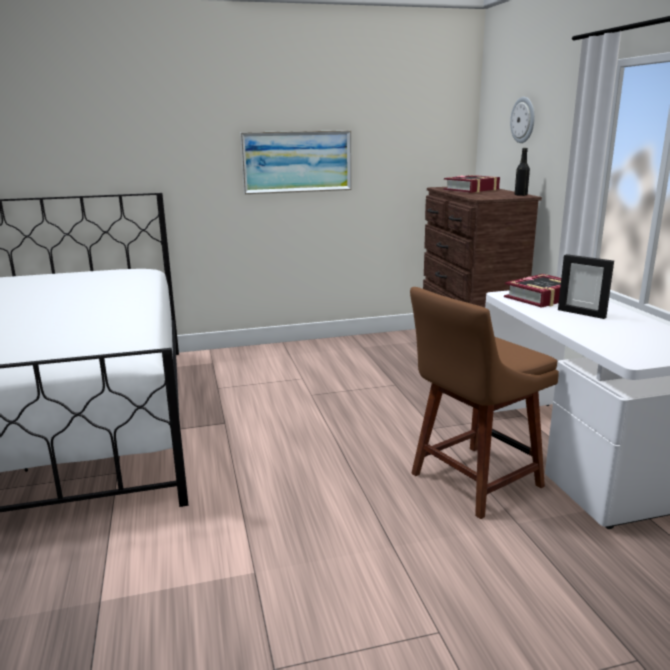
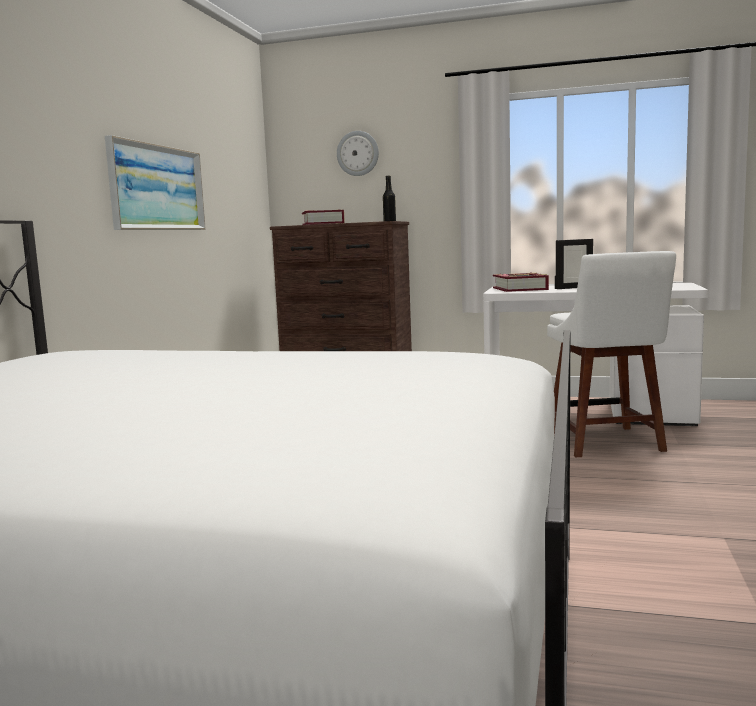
camera: 60 degrees left, 10 degrees down
brown stool [410,287,559,519] -> white stool [547,251,676,457]

